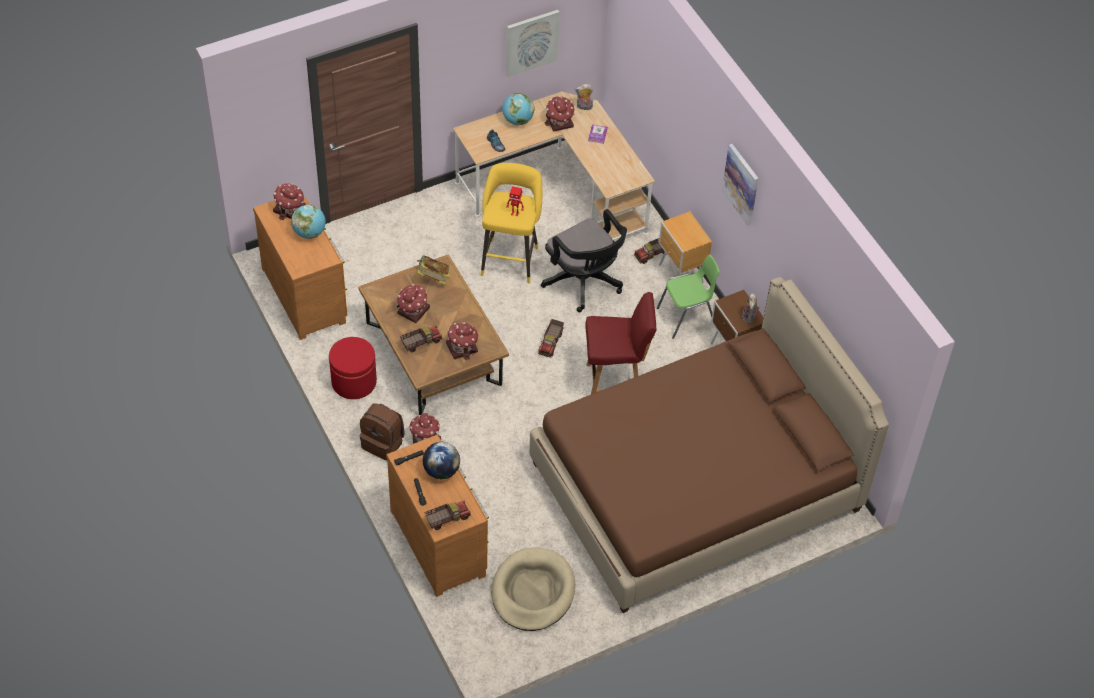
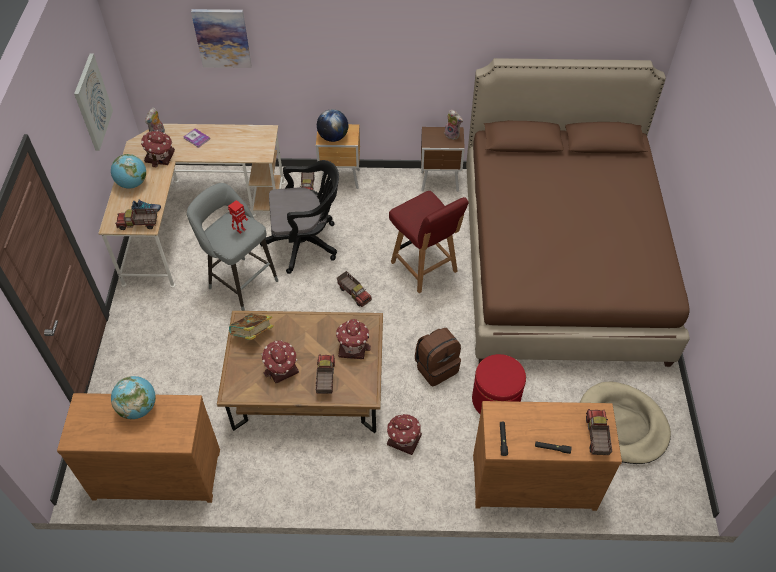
camera: 60 degrees left, 0 degrees up
toy house [273,183,306,220] -> none
red ottoman [329,337,377,399] -> red ottoman moved to [472,354,526,414]
brown backpack [360,403,405,461] -> brown backpack moved to [415,328,461,386]
globe [423,442,460,479] -> globe moved to [317,109,348,142]
yellow stool [481,163,542,284] -> grey stool [187,183,278,311]
red chair [585,292,656,394] -> red chair turned 120 degrees clockwise [389,191,469,293]
green chair [657,255,720,339] -> none
picture [722,144,759,226] -> picture moved to [191,9,252,68]
none -> toy truck [115,209,157,230]

